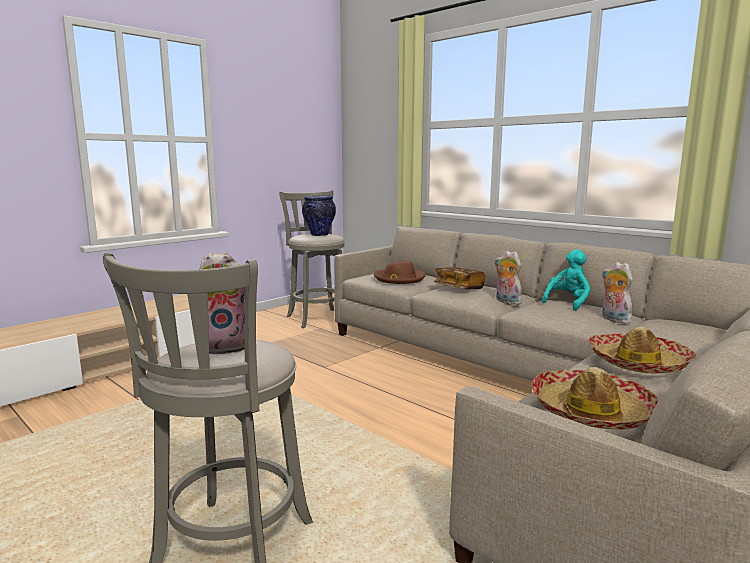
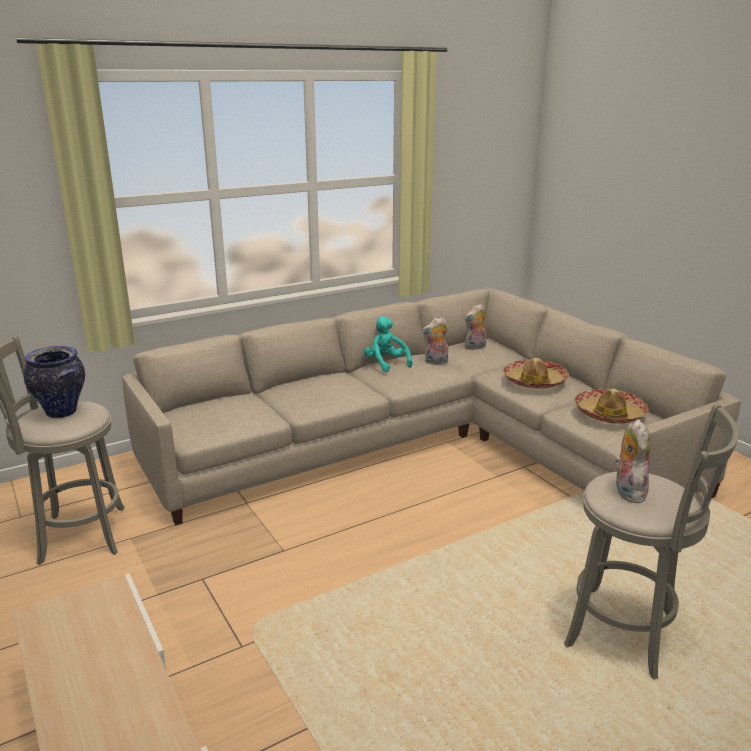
camera: 75 degrees left, 10 degrees up
brown hat [374,260,426,284] -> none
book [434,267,485,289] -> none
plush toy [495,251,522,305] -> plush toy moved to [464,304,486,350]

